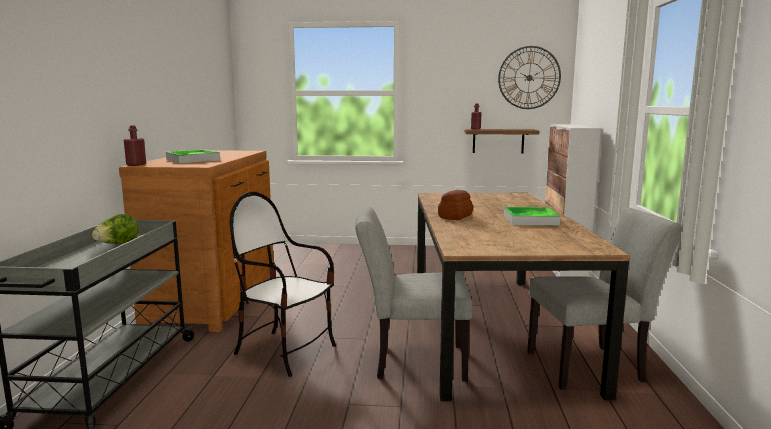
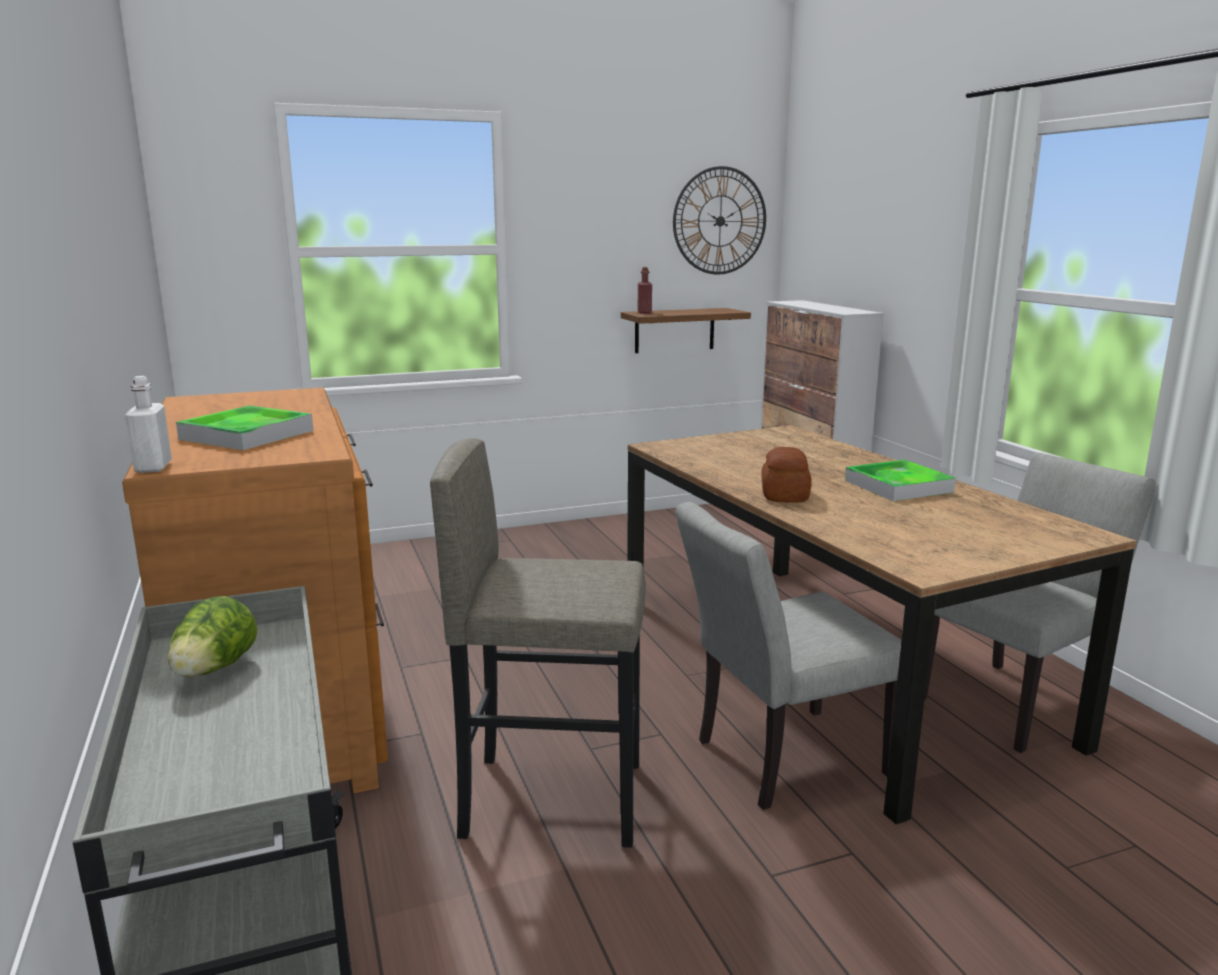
camera: 25 degrees left, 5 degrees up
red bottle [124,125,146,166] -> white bottle [125,376,172,473]
chair [230,192,336,377] -> grey stool [430,438,646,848]

